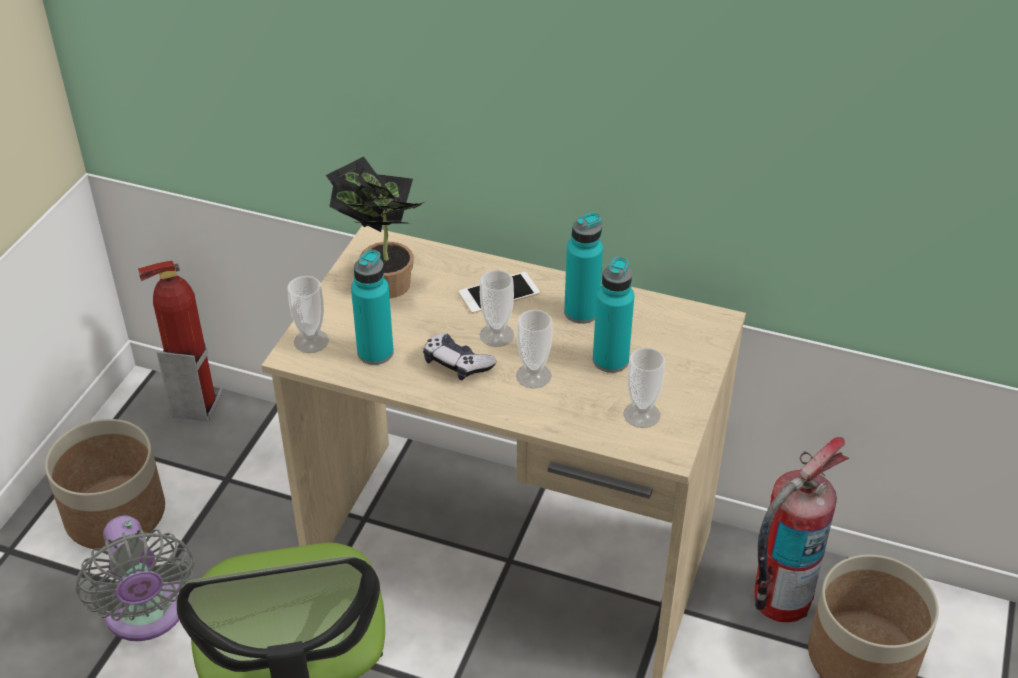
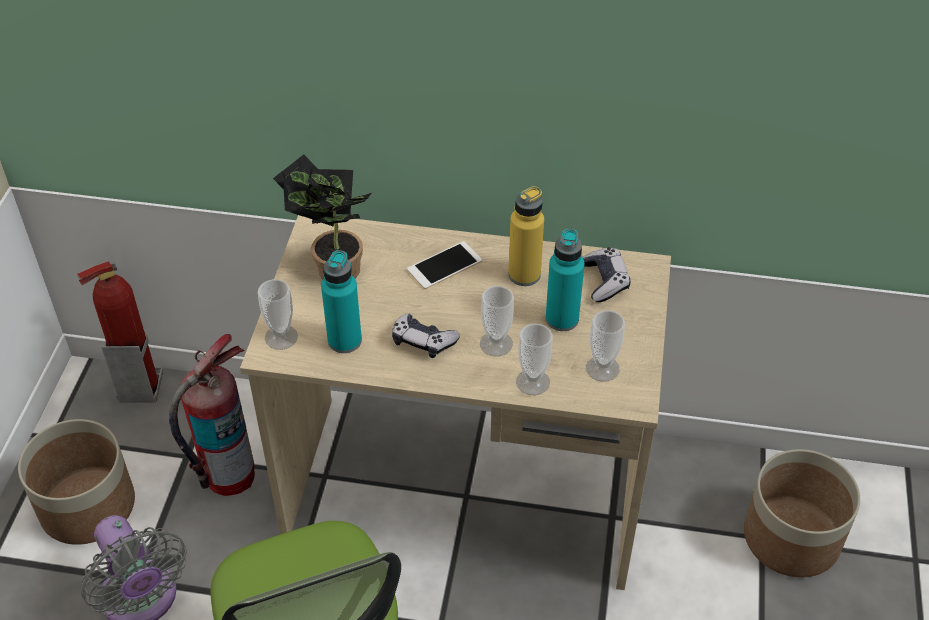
camera: 10 degrees left, 5 degrees up
cup [480,270,514,347] -> cup moved to [516,324,552,395]
turquoise bottle [564,212,603,324] -> yellow bottle [508,186,544,286]
fire extinguisher [755,437,849,622] -> fire extinguisher moved to [169,334,255,496]
none -> game controller [582,247,631,302]

